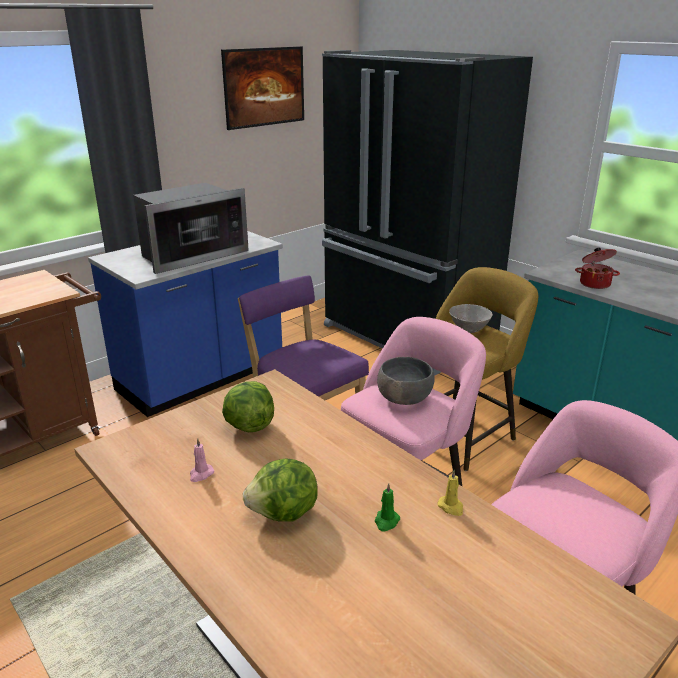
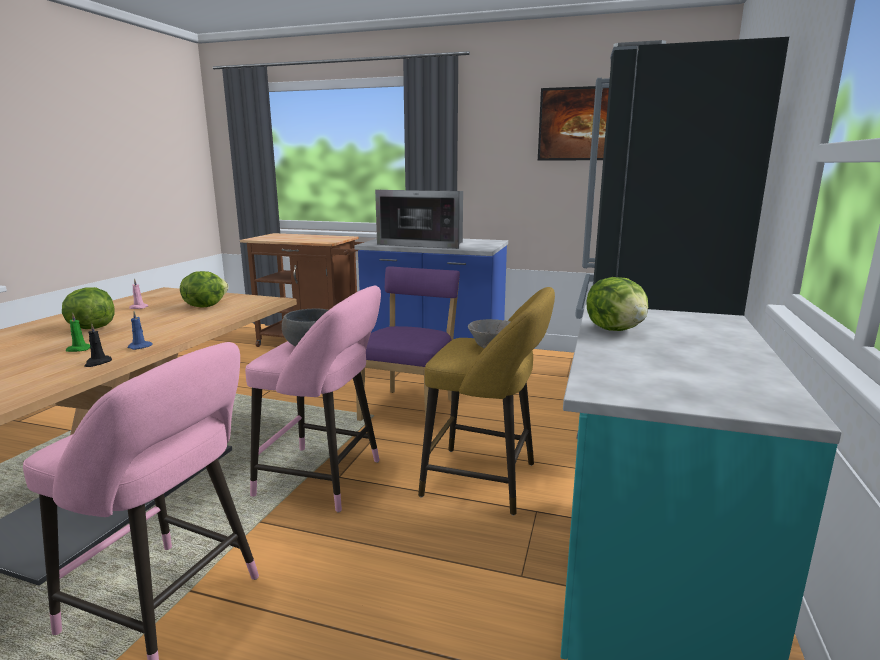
camera: 60 degrees right, 10 degrees down
yellow candle [437,470,463,516] -> black candle [85,323,112,367]
cooking pot [575,248,620,289] -> lettuce [586,277,648,331]
none -> blue candle [128,311,153,350]

